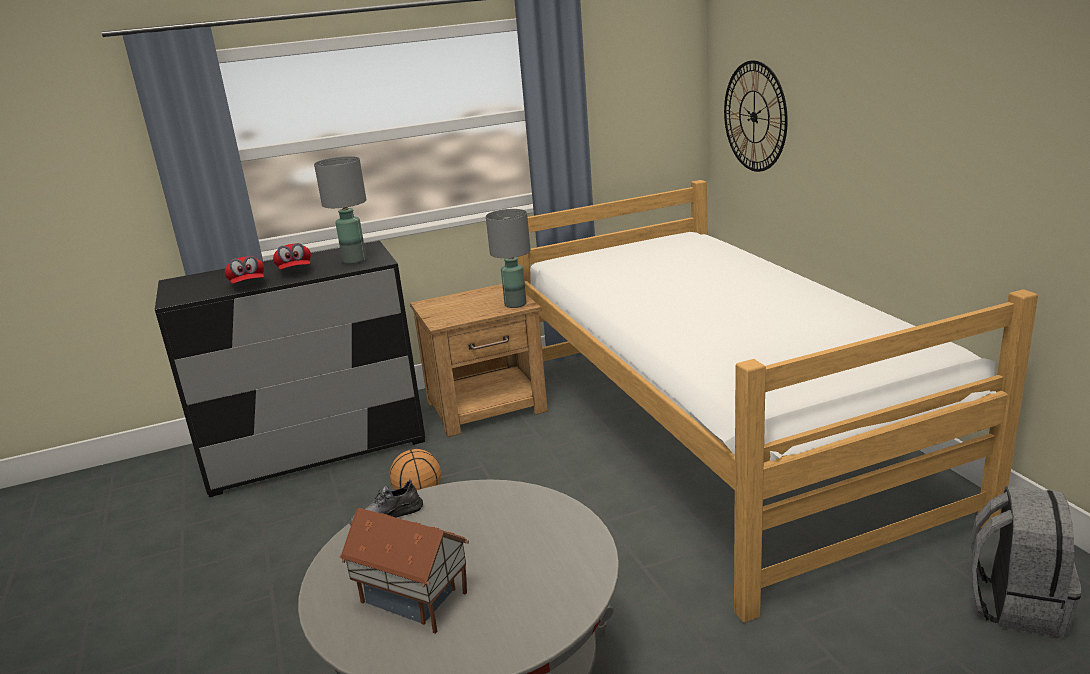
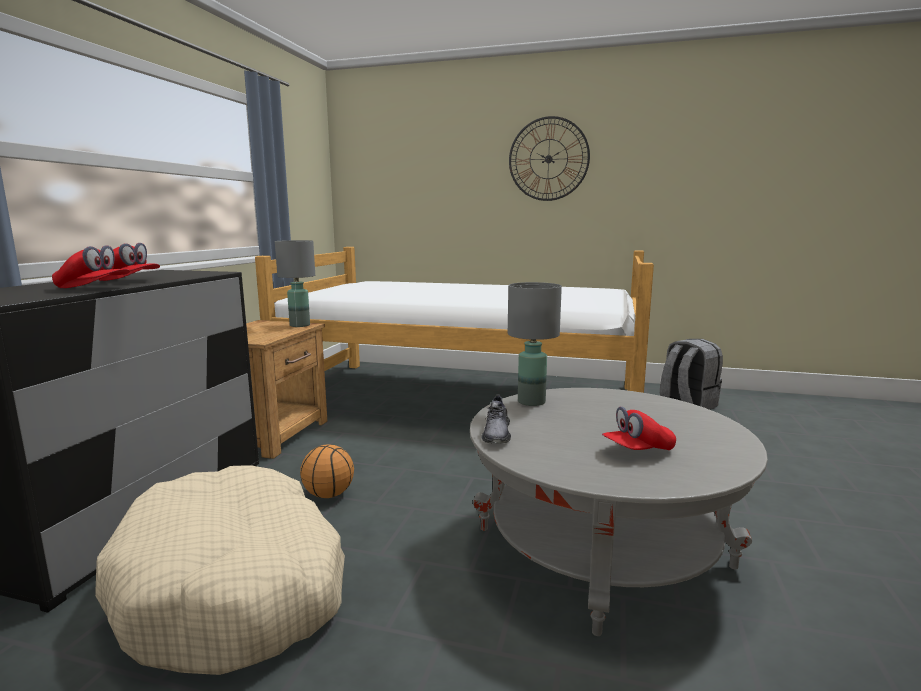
camera: 55 degrees left, 10 degrees down
grey table lamp [314,156,367,264] -> grey table lamp moved to [508,282,562,406]
toy house [339,508,469,634] -> red cap [602,406,676,450]
wall clock [724,60,788,172] -> wall clock moved to [509,116,590,201]
none -> beige dog bed [95,465,345,675]

